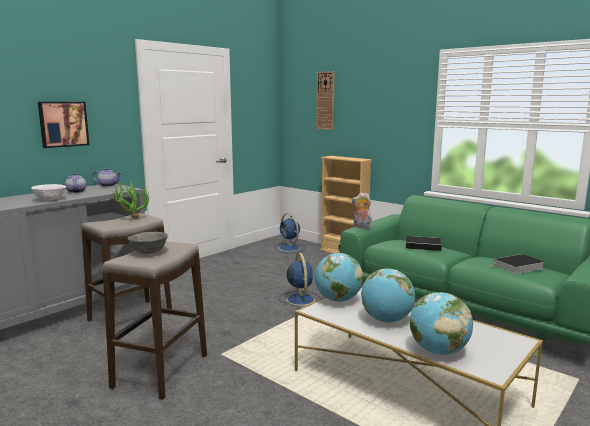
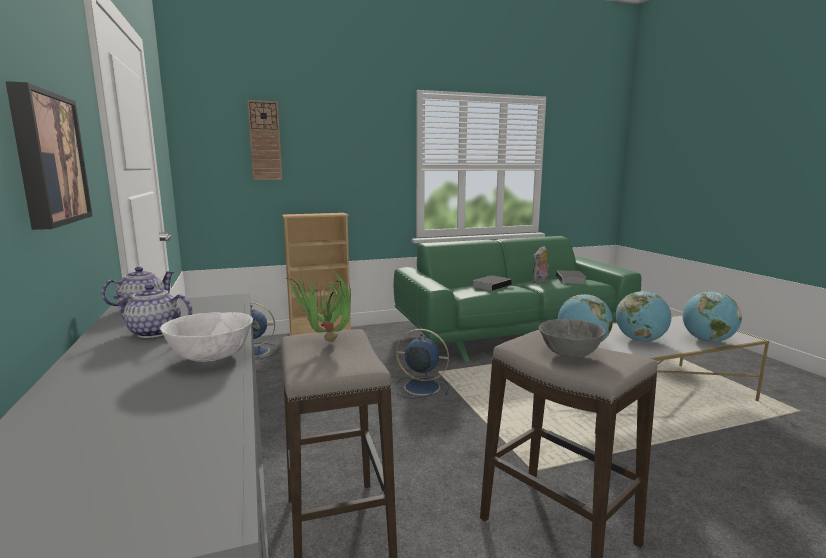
camera: 60 degrees left, 0 degrees up
plush toy [351,193,372,229] -> plush toy moved to [532,246,549,283]

